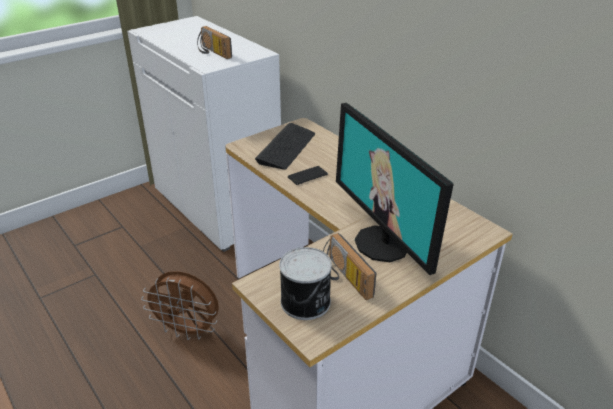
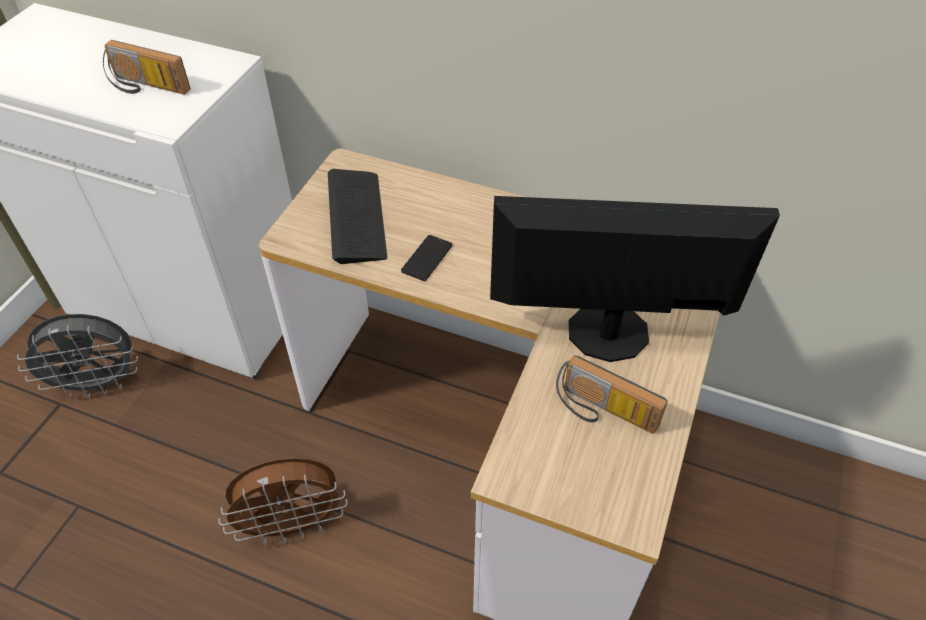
camera: 30 degrees left, 15 degrees up
can [279,247,332,320] -> none
monitor [336,103,454,275] -> monitor turned 150 degrees clockwise [490,196,780,362]
none -> grey fan [17,314,138,398]

